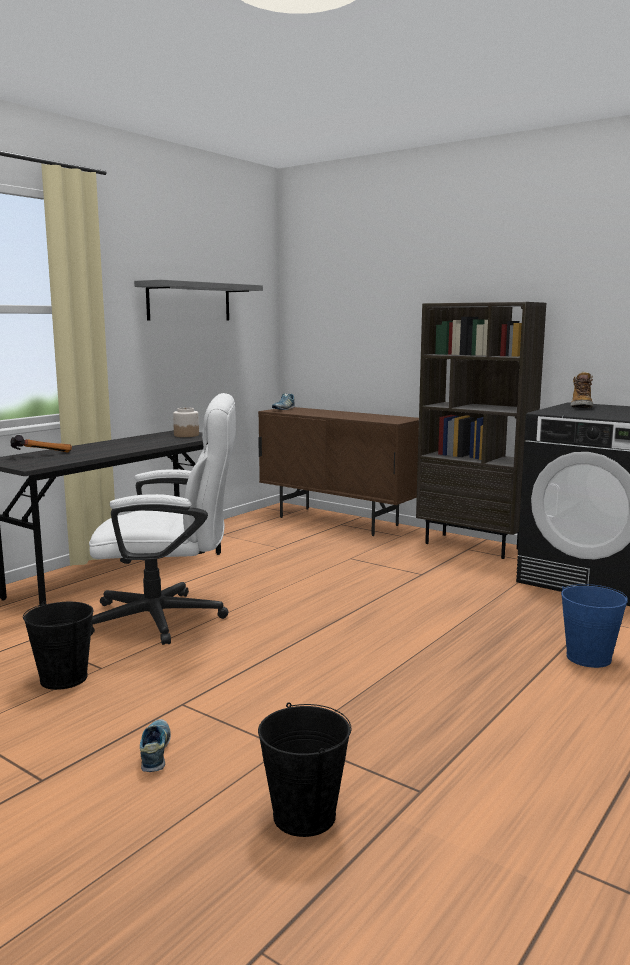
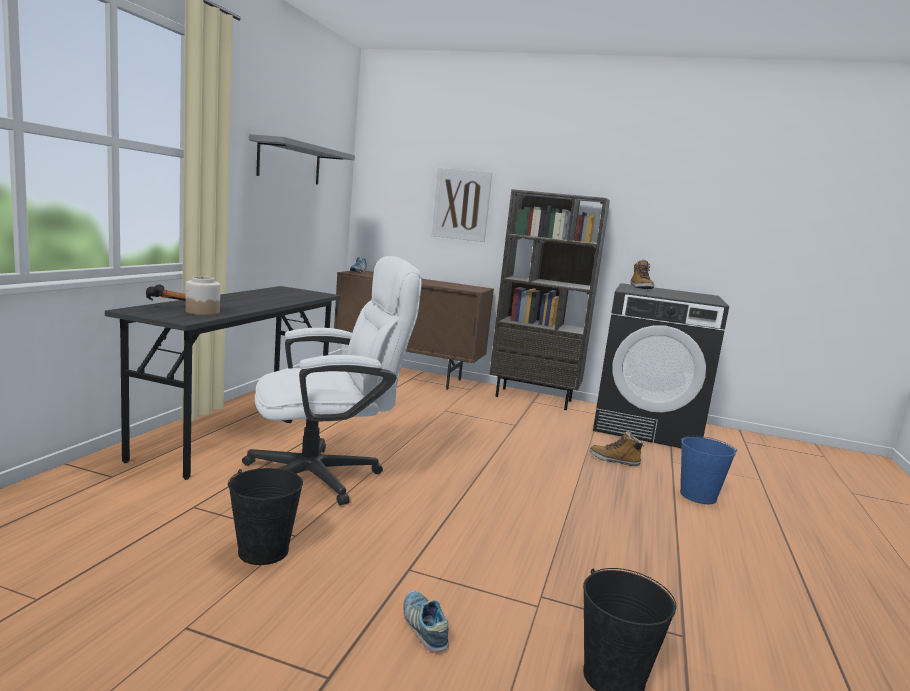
camera: 20 degrees left, 0 degrees up
jar [173,407,199,437] -> jar moved to [185,276,220,315]
none -> picture [432,168,492,242]
none -> boot [590,431,644,466]

